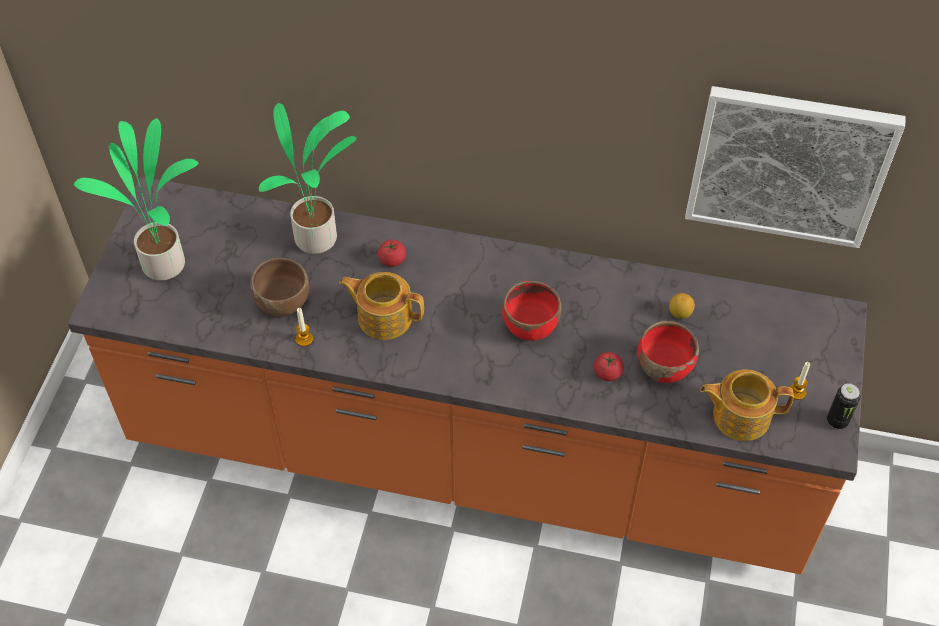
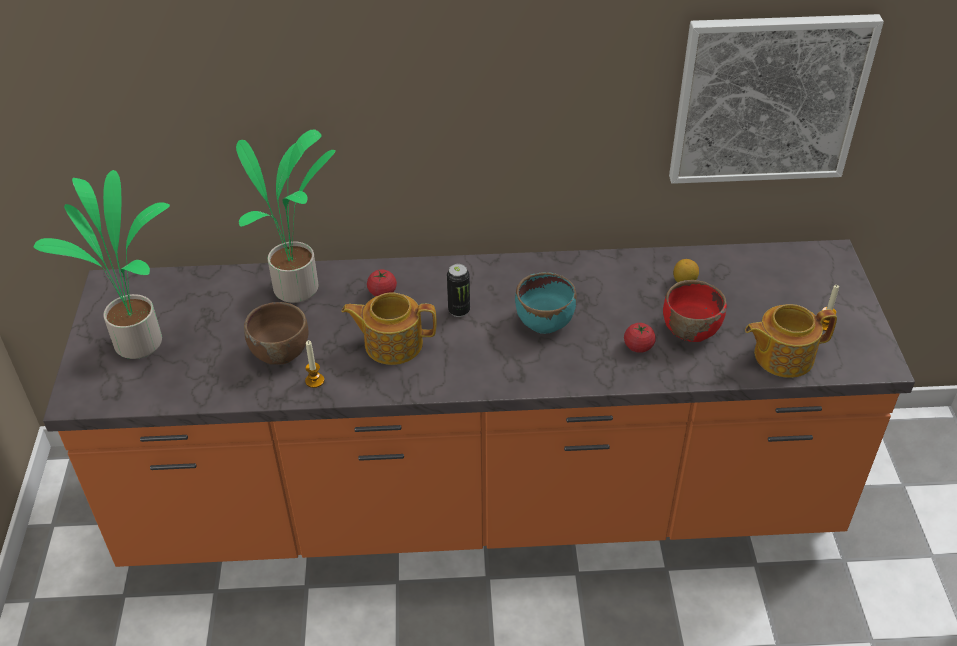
camera: 15 degrees left, 10 degrees down
red bowl [502,281,561,341] -> turquoise bowl [515,272,577,334]
can [827,383,861,429] -> can moved to [447,264,470,317]

